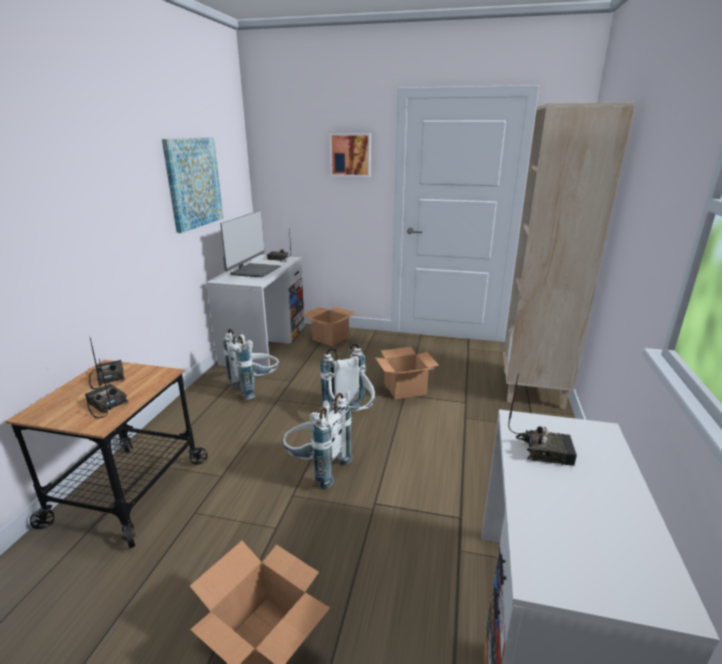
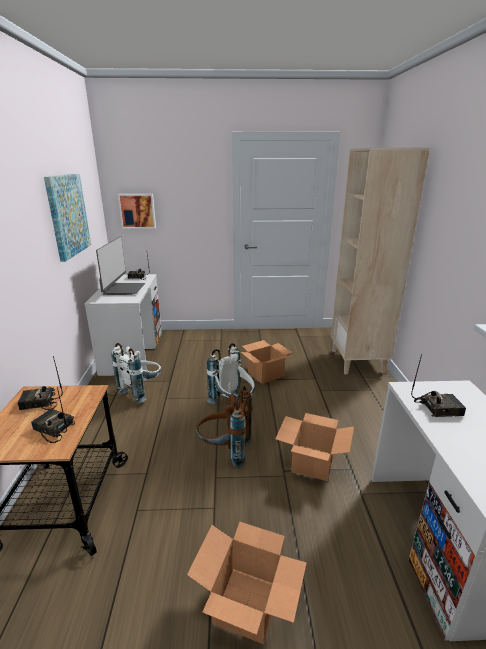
camera: 15 degrees left, 0 degrees up
radio [89,336,124,389] -> radio turned 60 degrees counterclockwise [18,356,63,410]
white backpack [282,393,353,489] -> brown backpack [196,386,252,468]
cardboard box [302,307,357,346] -> cardboard box moved to [275,413,354,481]
picture [330,133,371,177] -> picture moved to [118,194,156,229]

